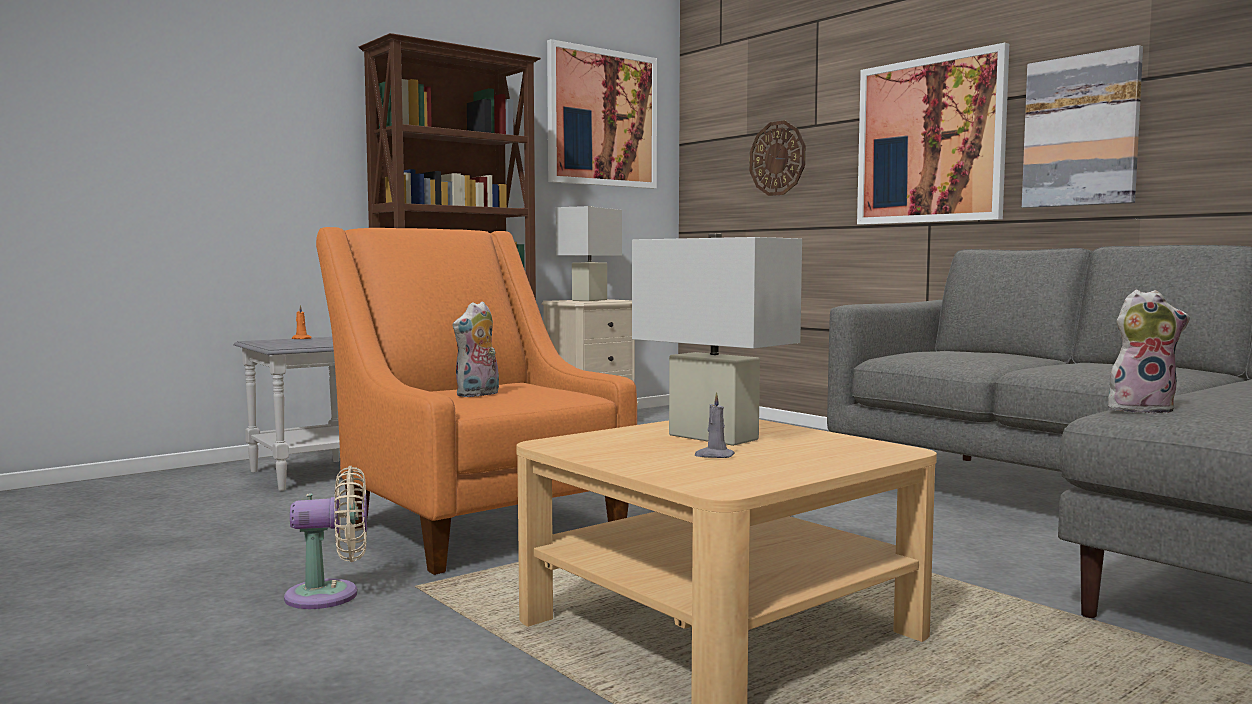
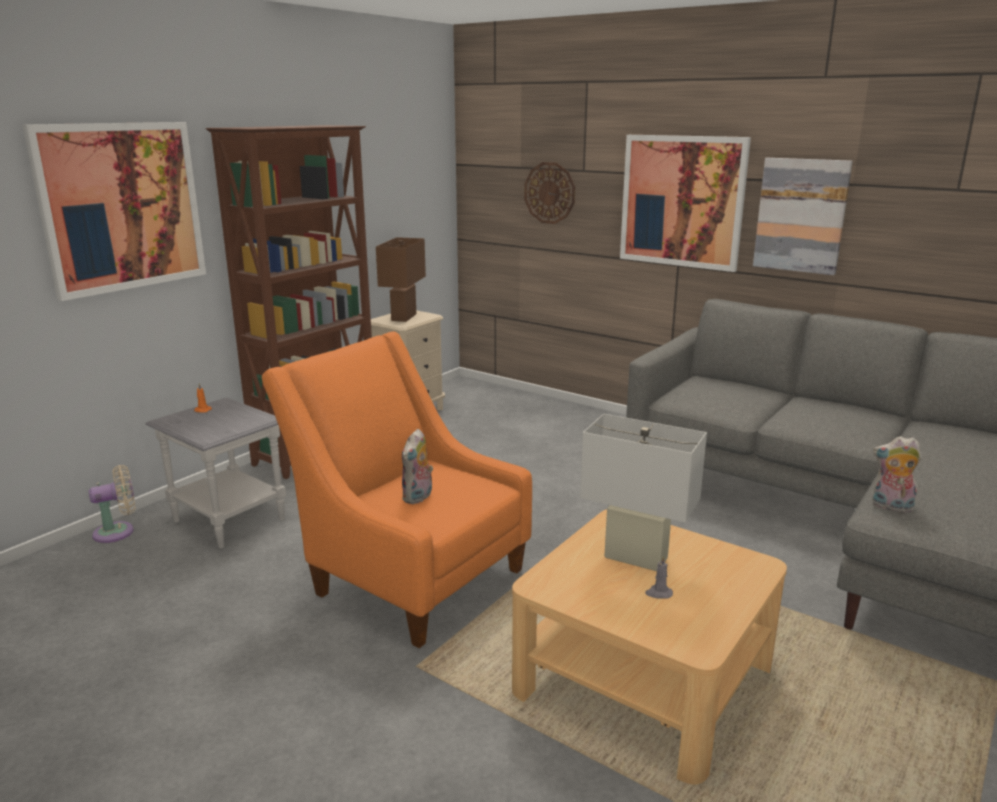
camera: 15 degrees left, 15 degrees up
beige fan [284,466,367,609] -> beige fan moved to [89,465,136,543]
picture [547,39,657,189] -> picture moved to [22,122,206,301]
white table lamp [556,206,622,301] -> brown table lamp [376,237,426,322]
plush toy [1108,289,1190,414] -> plush toy turned 150 degrees counterclockwise [872,436,922,513]

